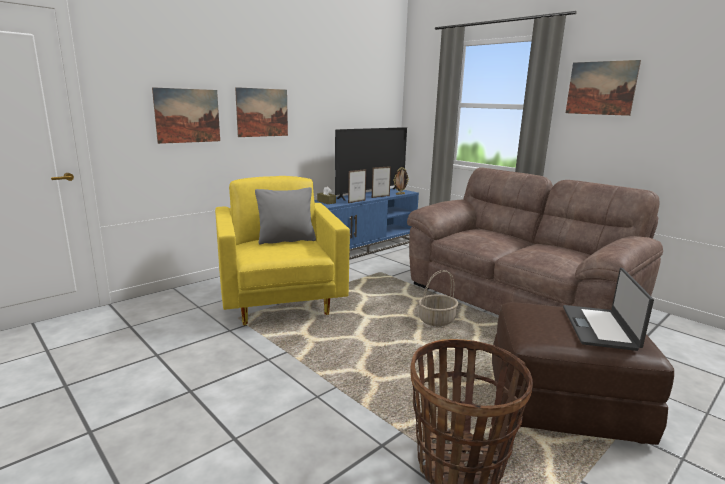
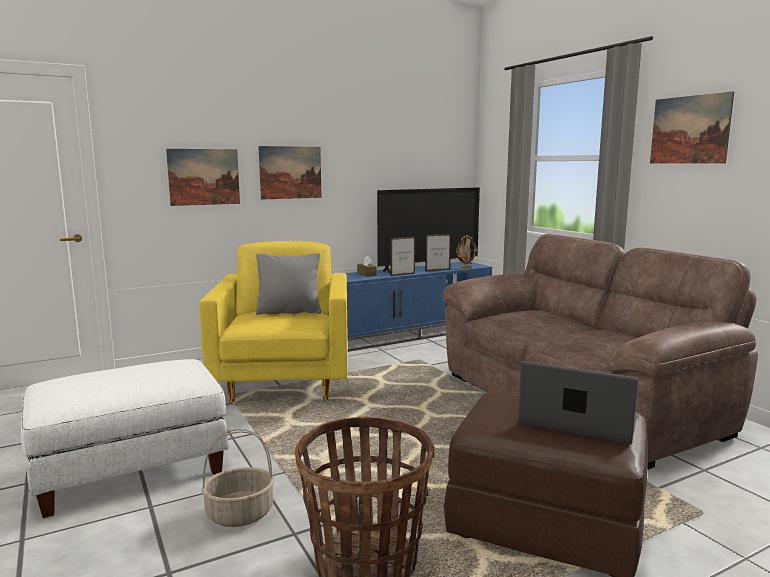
camera: 15 degrees right, 5 degrees down
basket [418,270,458,326] -> basket moved to [201,429,275,527]
laptop [563,268,654,351] -> laptop turned 90 degrees clockwise [518,361,638,444]
none -> white ottoman [21,359,229,518]

